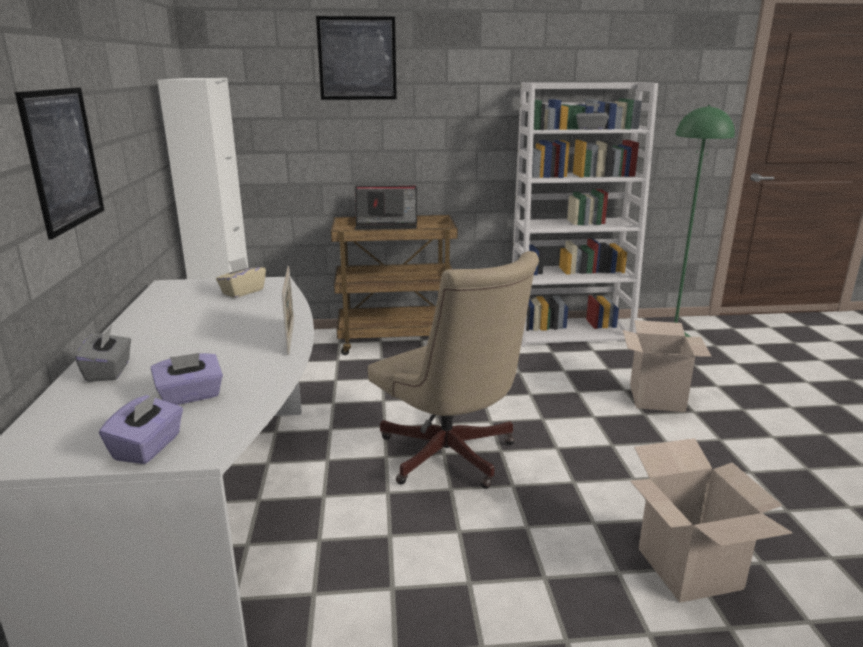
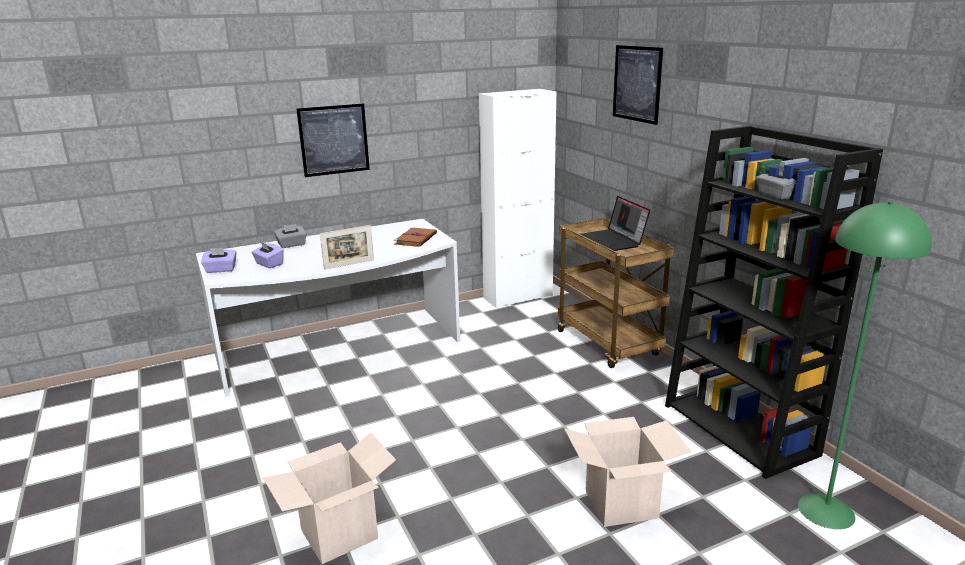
camera: 70 degrees right, 0 degrees up
beige tissue box [216,257,266,298] -> brown book [394,227,437,247]
beige office chair [368,251,539,489] -> none
white bookcase [512,82,658,347] -> black bookcase [665,126,883,479]

